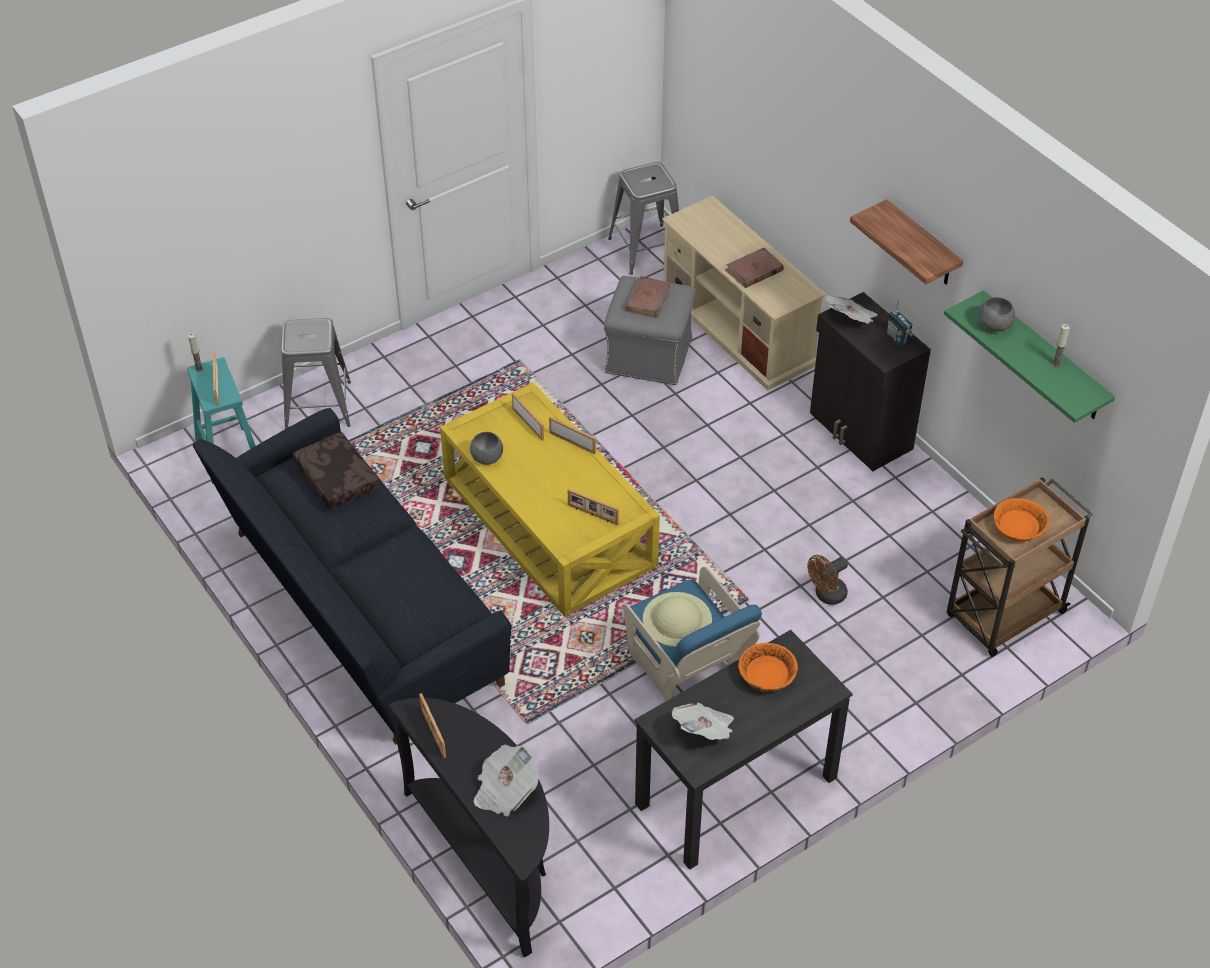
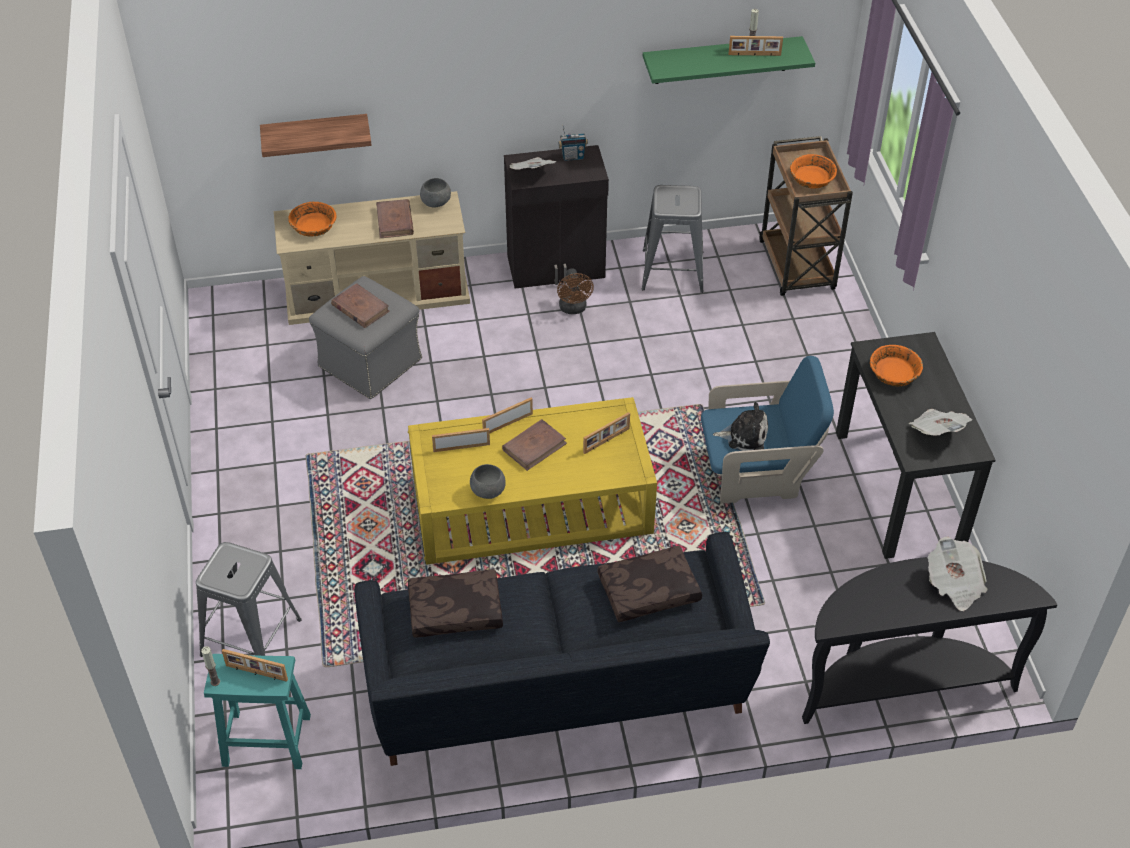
camera: 65 degrees left, 0 degrees up
picture frame [419,693,446,758] -> picture frame moved to [729,36,783,56]
grey stool [608,162,679,275] -> grey stool moved to [642,185,704,293]
beige hat [643,592,712,647] -> plush toy [713,402,768,451]
brown fan [808,555,848,605] -> brown fan moved to [557,268,594,314]
shelf [850,199,963,285] -> shelf moved to [260,114,372,157]
grey bowl [978,297,1015,332] -> grey bowl moved to [420,178,451,208]
none -> orange bowl [288,202,337,237]
none -> brown book [502,419,567,471]
none -> brown pillow [597,546,702,622]

